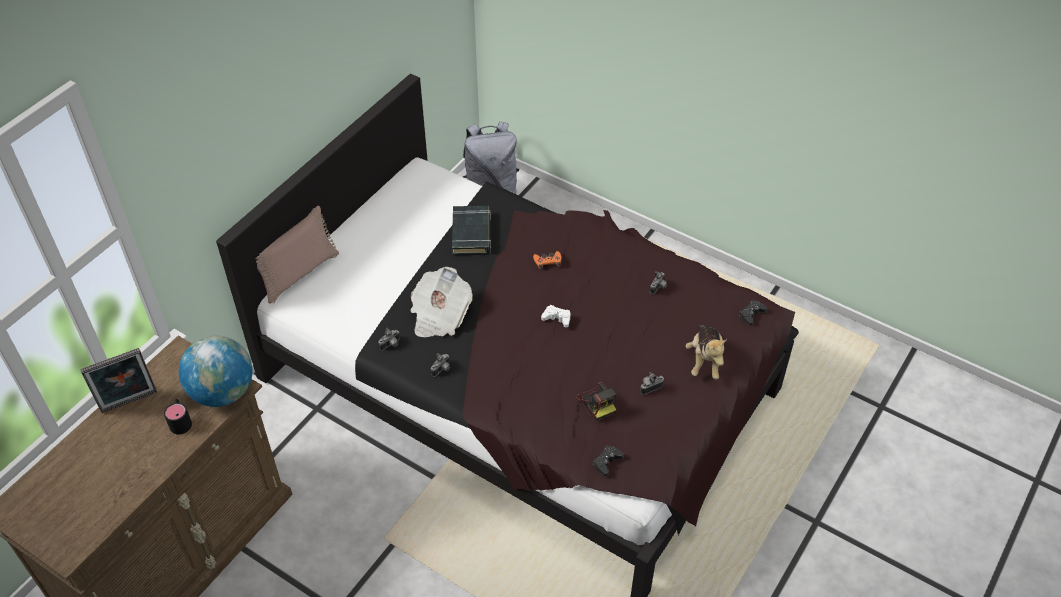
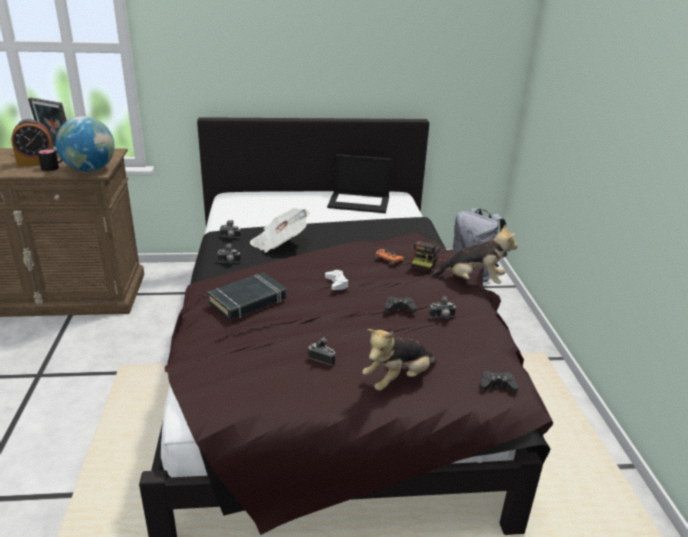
camera: 50 degrees right, 20 degrees down
beige pillow [256,206,339,304] -> none
black book [452,206,491,255] -> black book moved to [207,272,286,320]
camera [576,382,616,421] -> camera moved to [411,241,445,271]
black game controller [593,446,624,476] -> black game controller moved to [385,297,416,313]
none -> alarm clock [11,119,54,167]
none -> laptop [327,154,392,213]
none -> plush toy [431,224,518,284]

